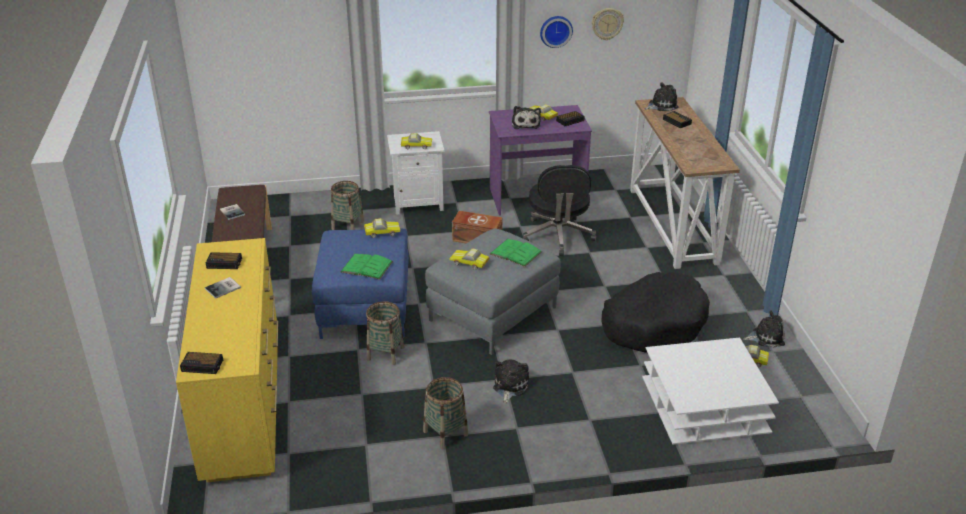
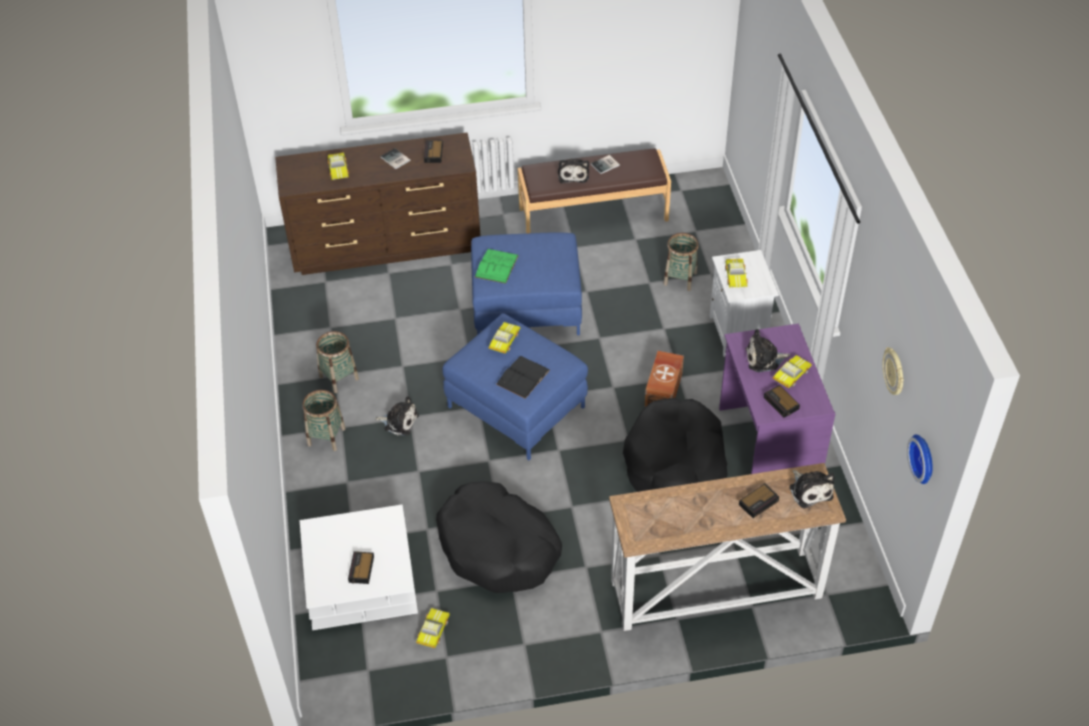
camera: 90 degrees right, 15 degrees up
yellow dresser [176,238,278,482] -> brown dresser [275,133,481,275]
alarm clock [180,352,223,374] -> alarm clock moved to [348,551,374,584]
toy car [364,218,400,238] -> toy car moved to [327,153,349,180]
basket [366,301,404,365] -> basket moved to [303,390,346,451]
grey ottoman [425,228,561,355] -> blue ottoman [442,313,588,460]
green book [490,239,542,267] -> black book [496,356,550,399]
black office chair [523,165,596,256] -> black dog bed [623,398,728,492]
wall clock [540,16,573,48] -> wall clock moved to [907,434,933,484]
plush toy [743,310,785,348] -> plush toy moved to [558,158,589,184]

